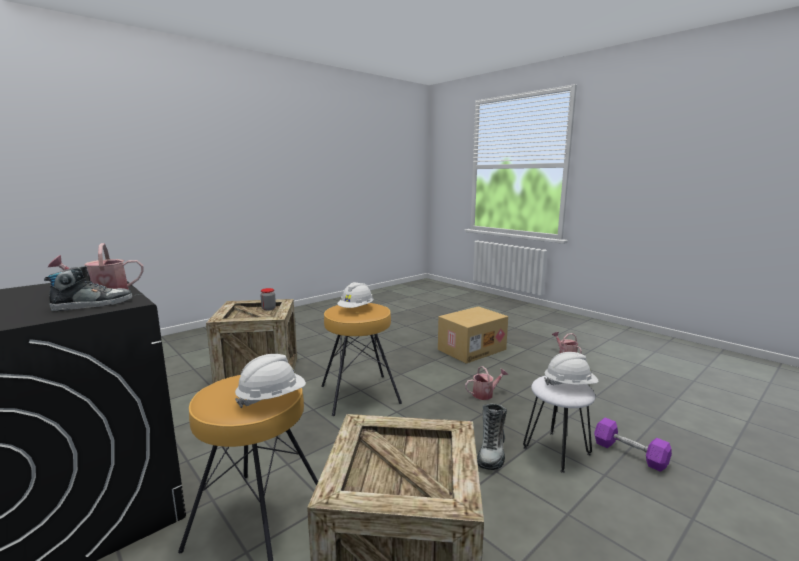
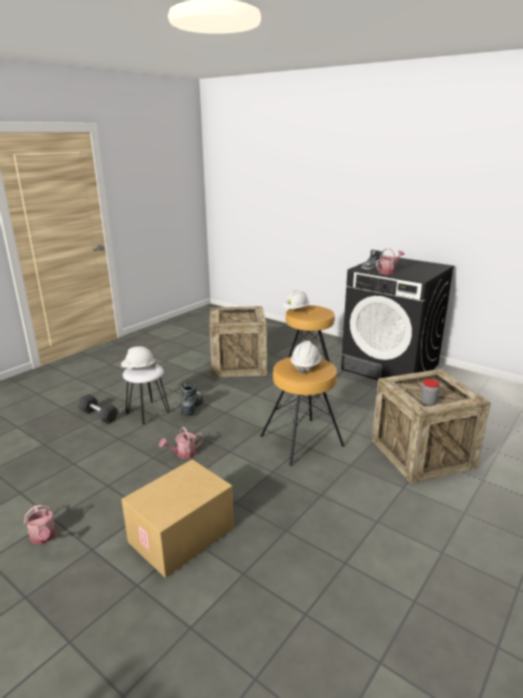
camera: 170 degrees right, 10 degrees up
purple dumbbell [594,418,672,472] -> grey dumbbell [78,394,118,424]

